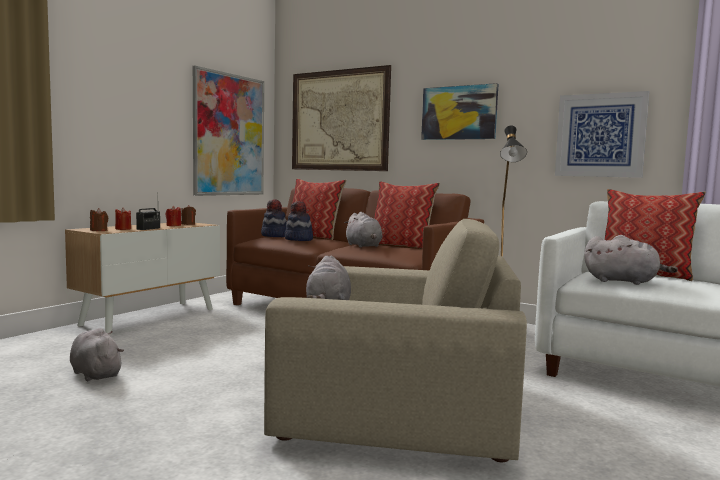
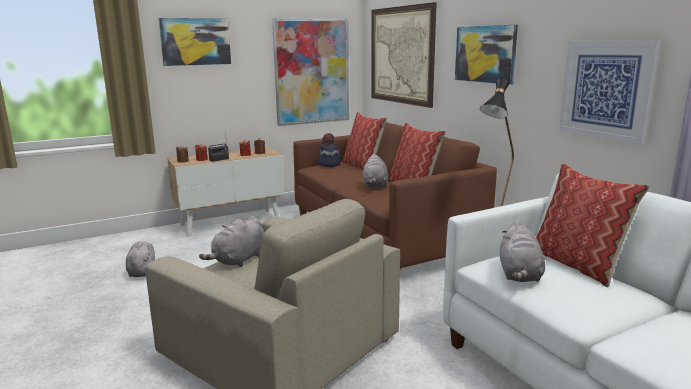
camera: 30 degrees right, 10 degrees up
hat [285,201,313,241] -> none
grey plush toy [584,235,678,285] -> grey plush toy turned 45 degrees clockwise [500,221,545,282]
none -> picture [158,18,231,66]

